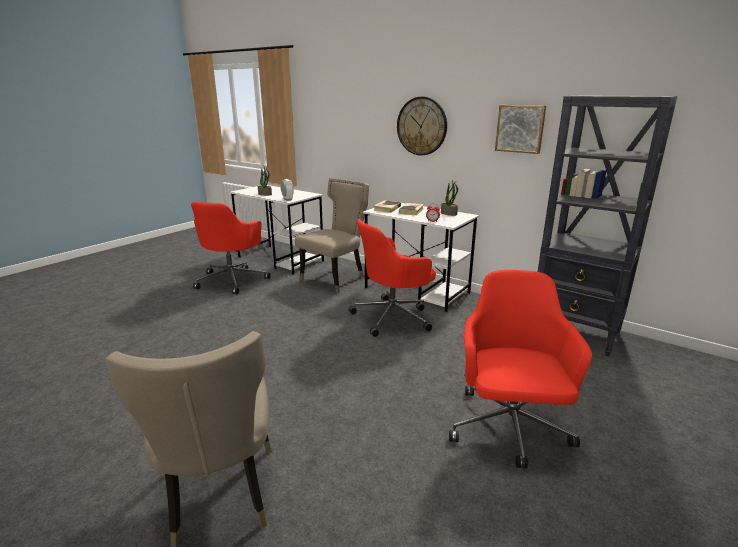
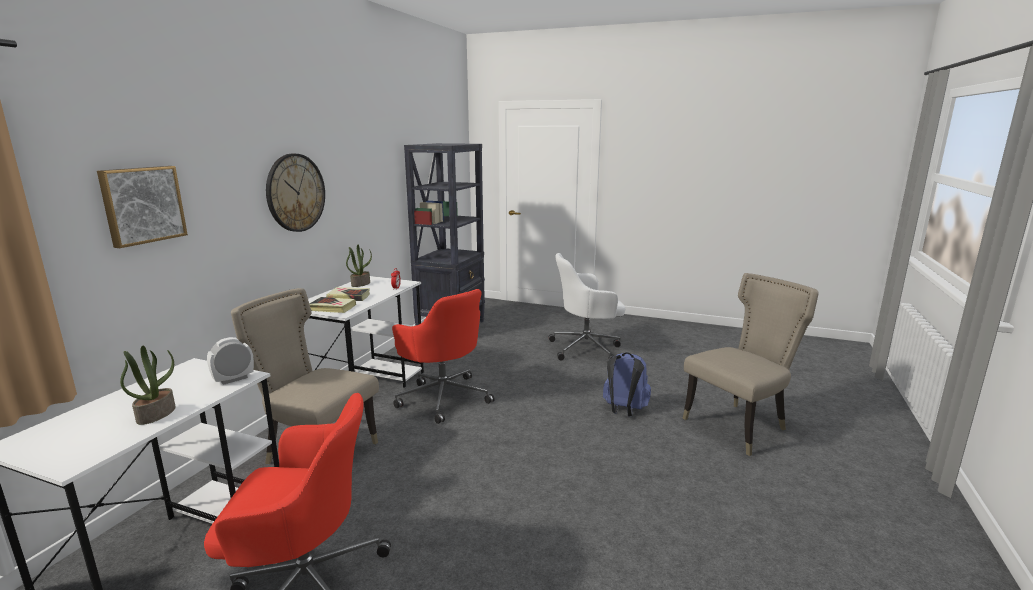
camera: 105 degrees left, 5 degrees down
red office chair [449,270,592,468] -> white office chair [548,253,625,361]
picture [495,105,546,154] -> picture moved to [97,166,188,248]
none -> blue backpack [603,352,651,417]

